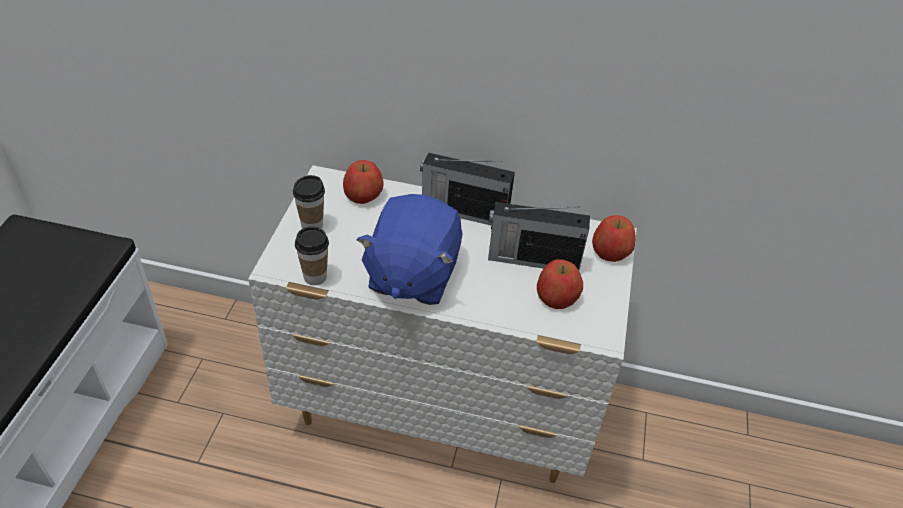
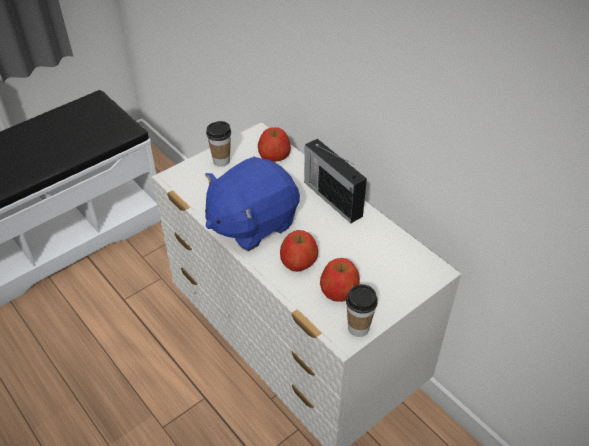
camera: 40 degrees right, 0 degrees up
cup [295,226,329,285] -> cup moved to [346,284,378,337]
radio [488,202,590,270] -> none
apple [592,215,636,262] -> apple moved to [280,230,318,272]

